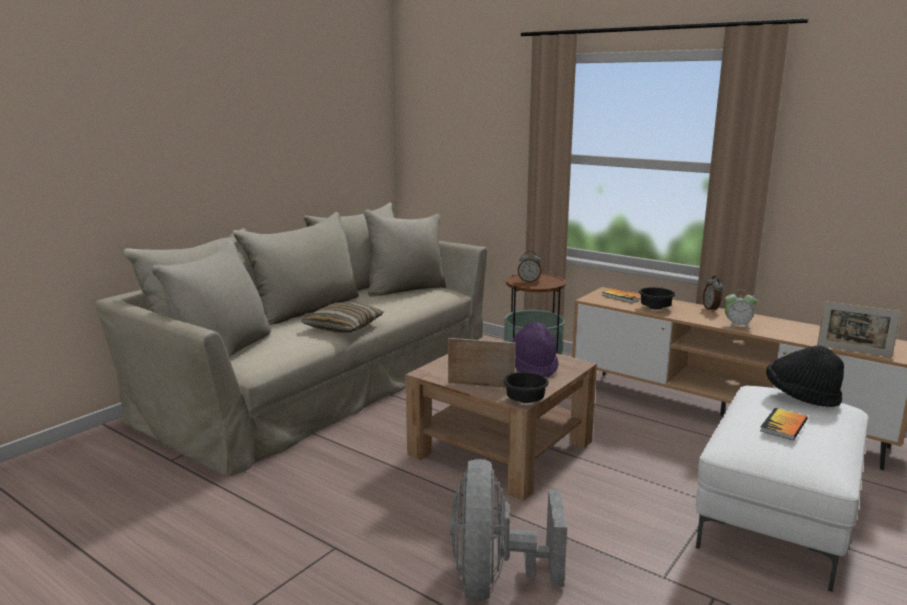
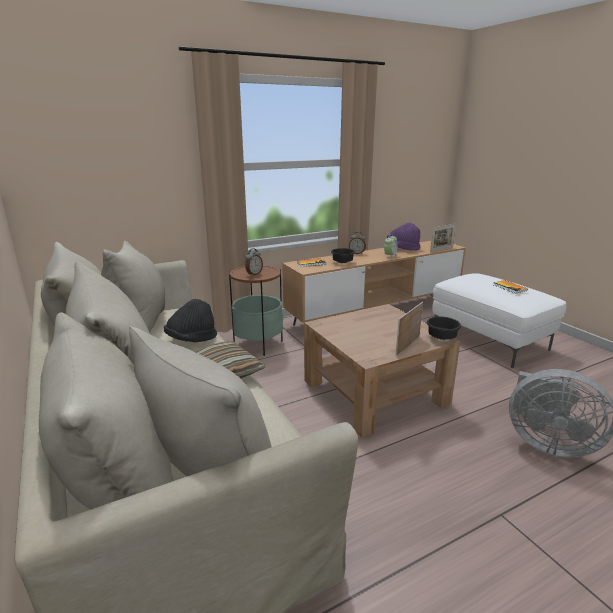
camera: 65 degrees left, 5 degrees up
purple hat [510,322,558,377] -> purple hat moved to [387,222,420,251]
black hat [766,345,844,407] -> black hat moved to [164,299,217,342]

